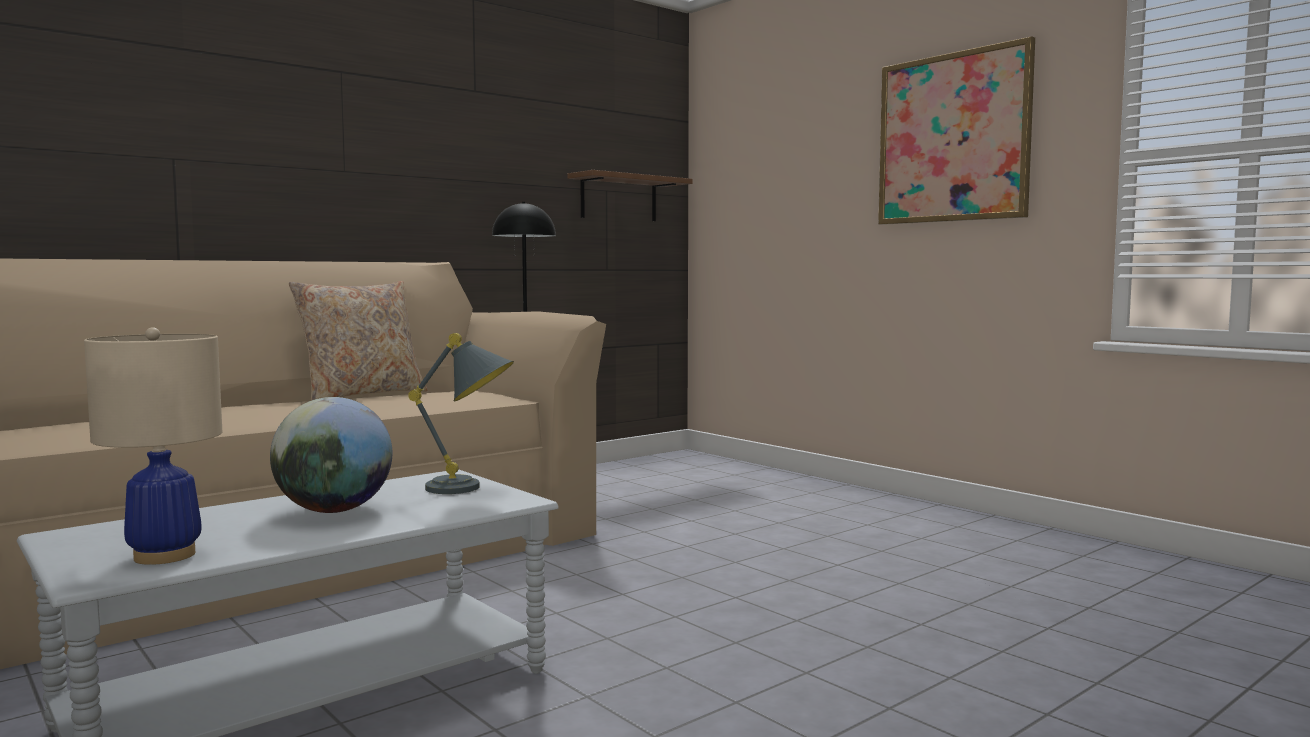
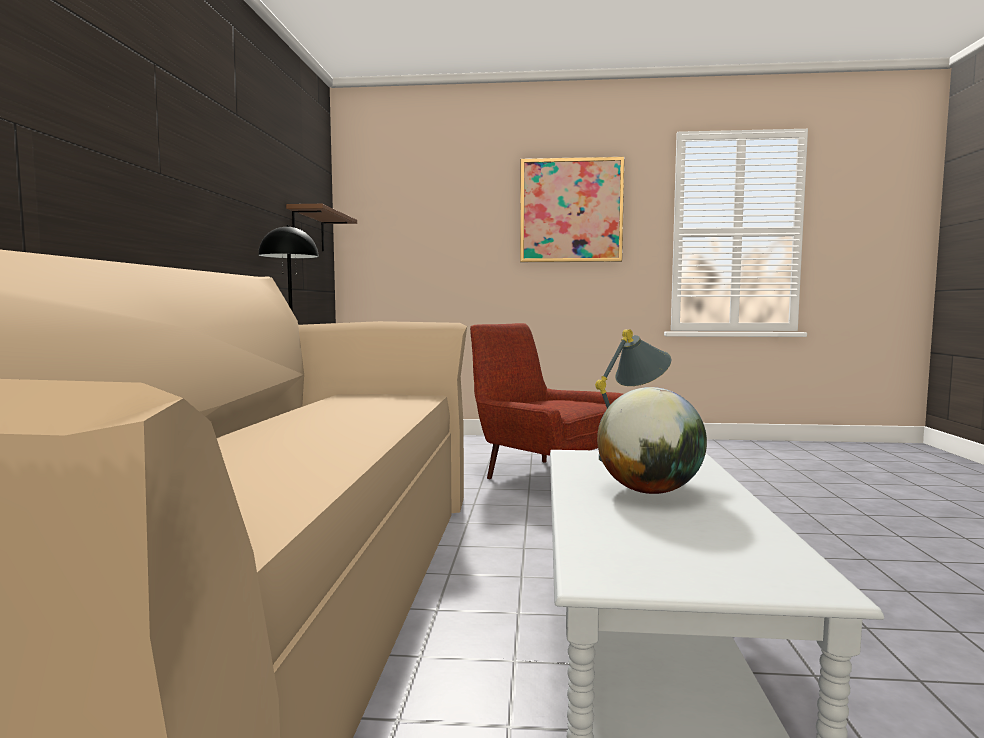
camera: 45 degrees left, 0 degrees up
beige table lamp [84,327,222,565] -> none
beige pillow [289,281,427,401] -> none
none -> red armchair [470,323,623,479]

